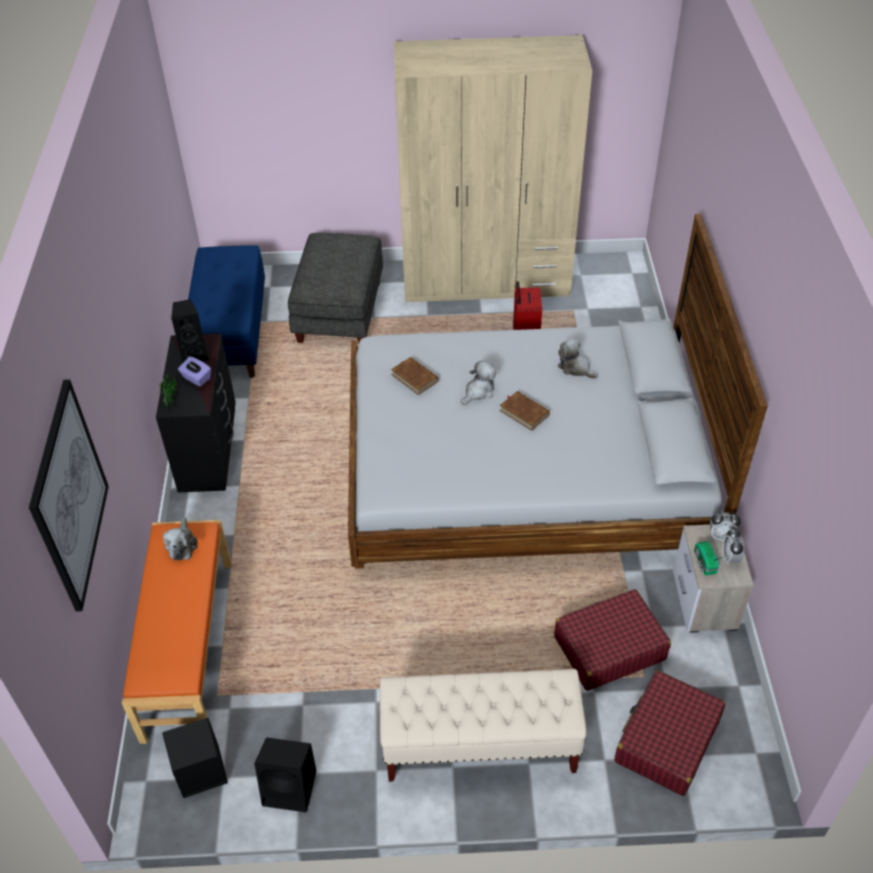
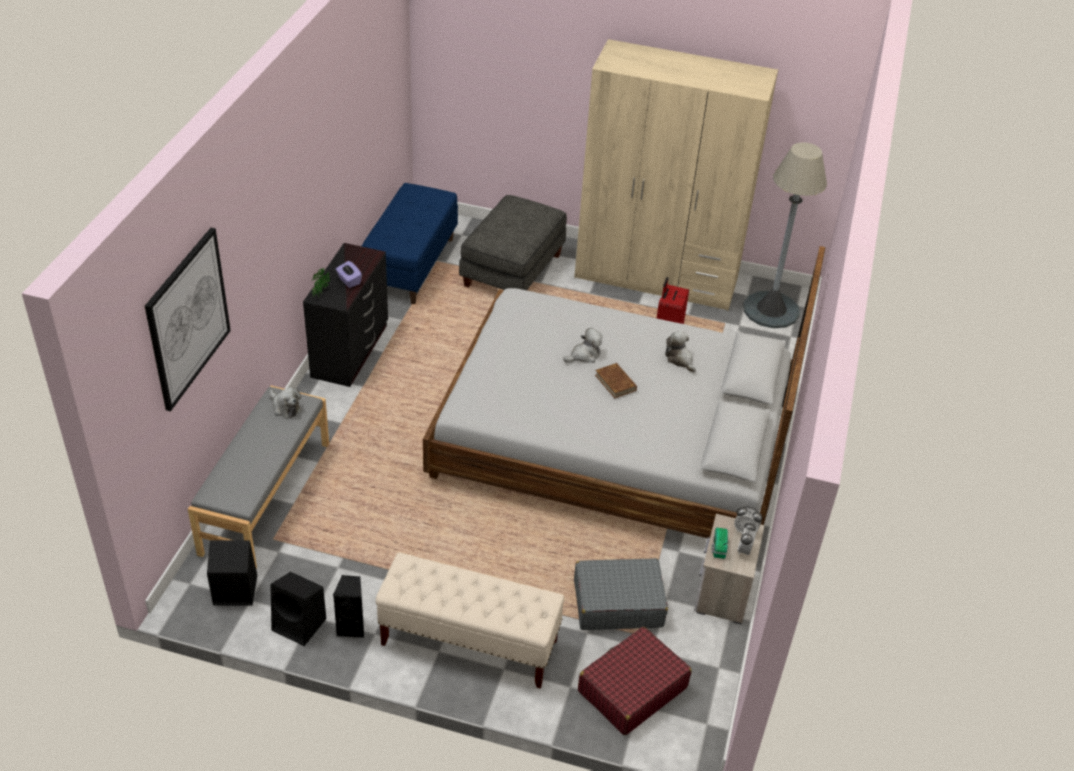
camera: 15 degrees right, 5 degrees down
orange bench [122,520,232,744] -> grey bench [188,386,329,569]
plush toy [163,517,197,560] -> plush toy turned 60 degrees counterclockwise [269,387,301,418]
black speaker [171,299,209,363] -> black speaker moved to [333,575,364,638]
brown book [391,357,439,395] -> none
red suitcase [554,589,671,691] -> grey suitcase [574,558,668,630]
none -> grey floor lamp [743,142,827,328]

